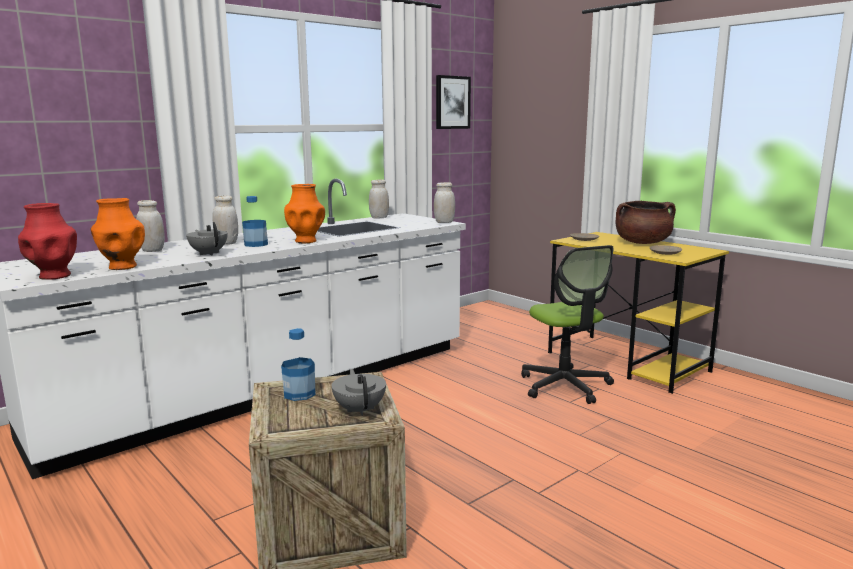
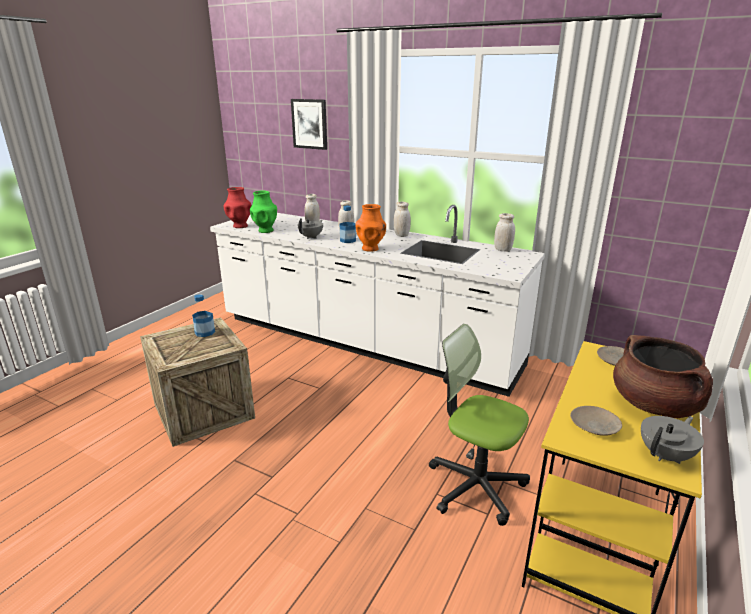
camera: 70 degrees right, 10 degrees up
orange vase [91,198,145,270] -> green vase [250,190,277,233]
grey teapot [332,369,386,416] -> grey teapot moved to [641,416,704,464]
white jar [434,182,455,223] -> white jar moved to [394,202,411,237]
picture [436,75,471,129] -> picture moved to [291,99,327,150]
office chair [521,245,614,404] -> office chair turned 75 degrees clockwise [429,324,530,526]

